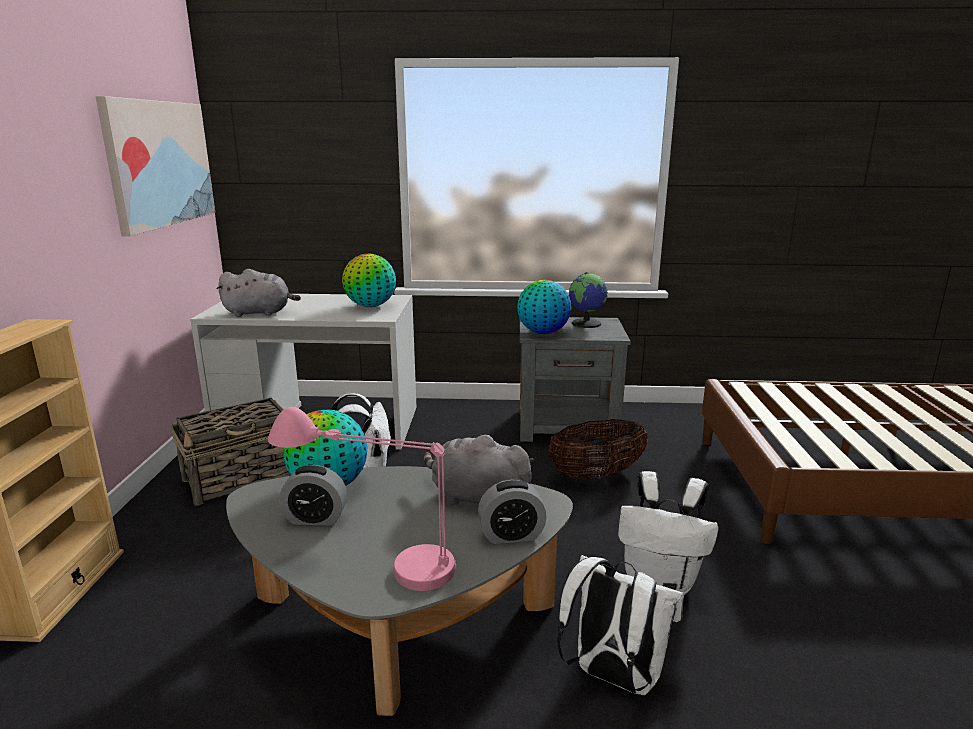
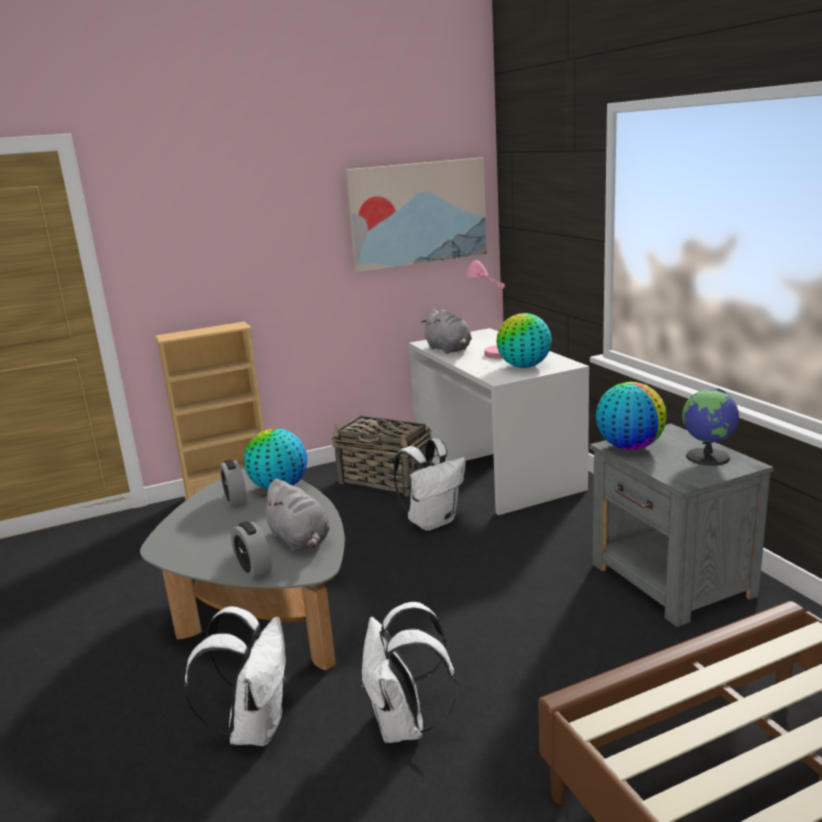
camera: 65 degrees right, 0 degrees up
pink table lamp [268,407,457,591] -> pink table lamp moved to [465,260,505,359]
grey plush toy [424,433,534,505] -> grey plush toy turned 150 degrees clockwise [260,479,330,551]
basket [548,419,648,479] -> none

